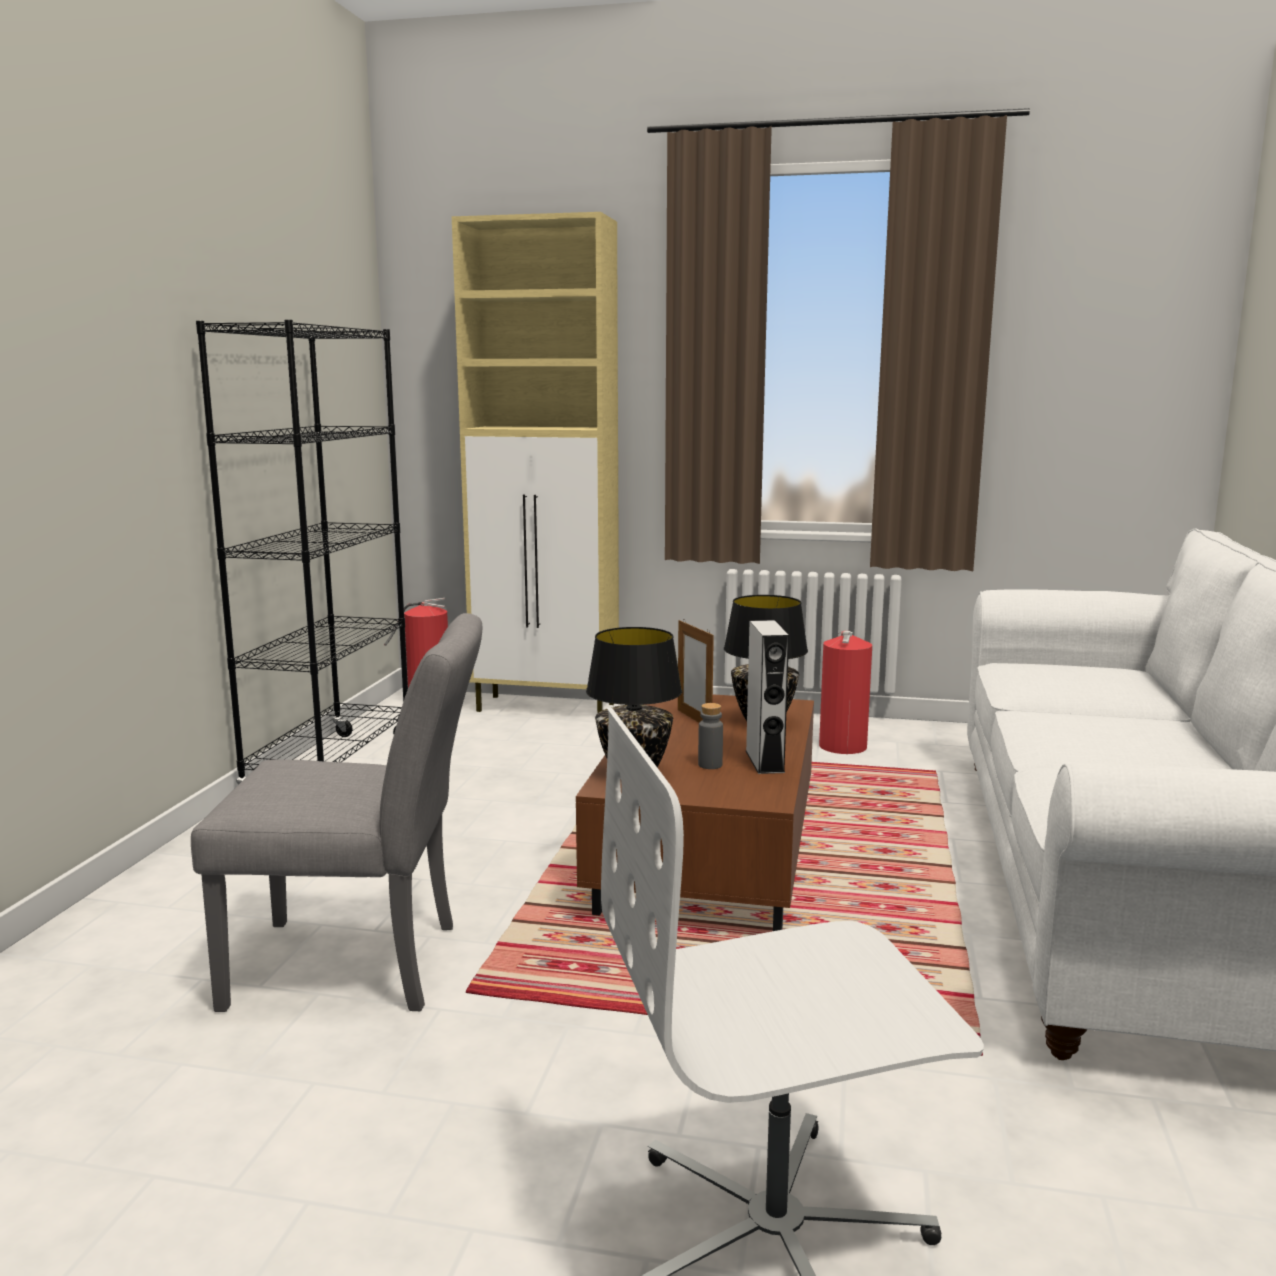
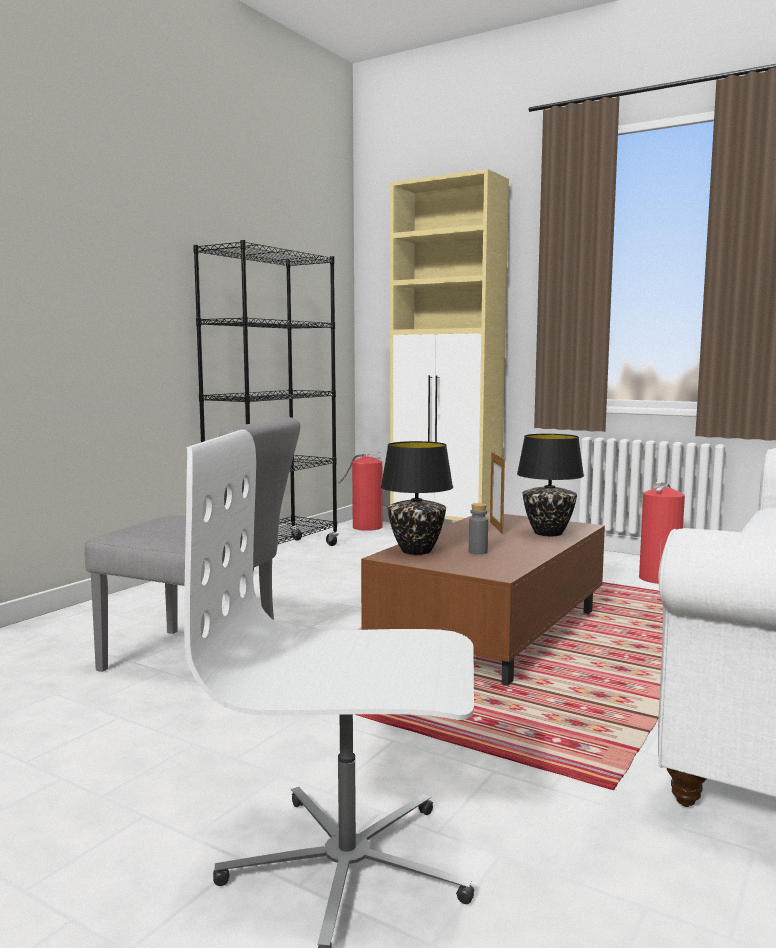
camera: 20 degrees right, 5 degrees down
grey speaker [746,620,789,774] -> none

